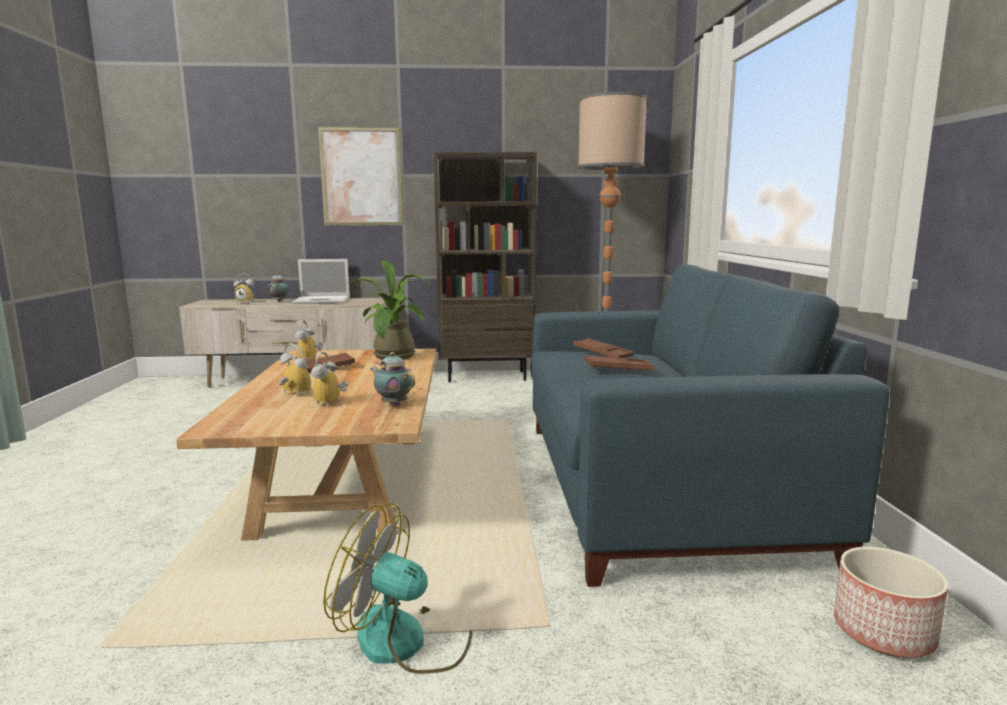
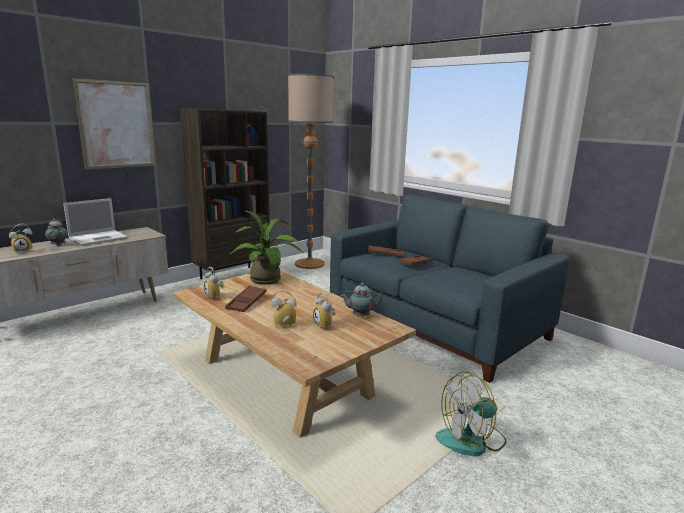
camera: 40 degrees left, 5 degrees up
planter [834,547,948,657] -> none

